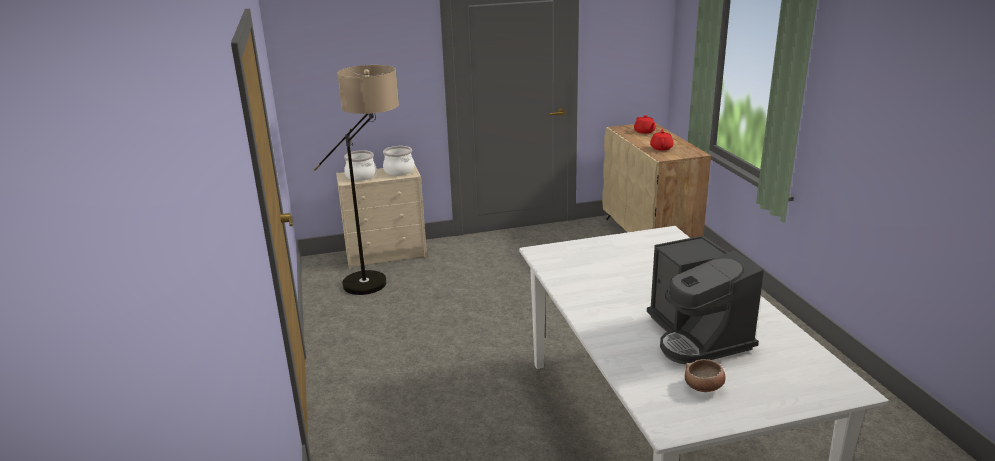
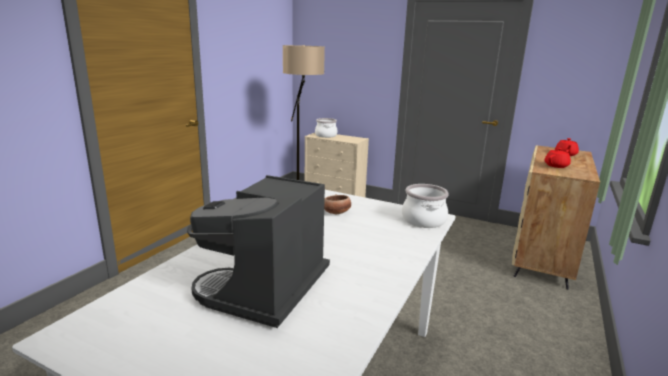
camera: 40 degrees right, 5 degrees down
cooking pot [383,146,415,176] -> cooking pot moved to [402,184,449,228]
bowl [685,359,726,392] -> bowl moved to [324,194,351,214]

